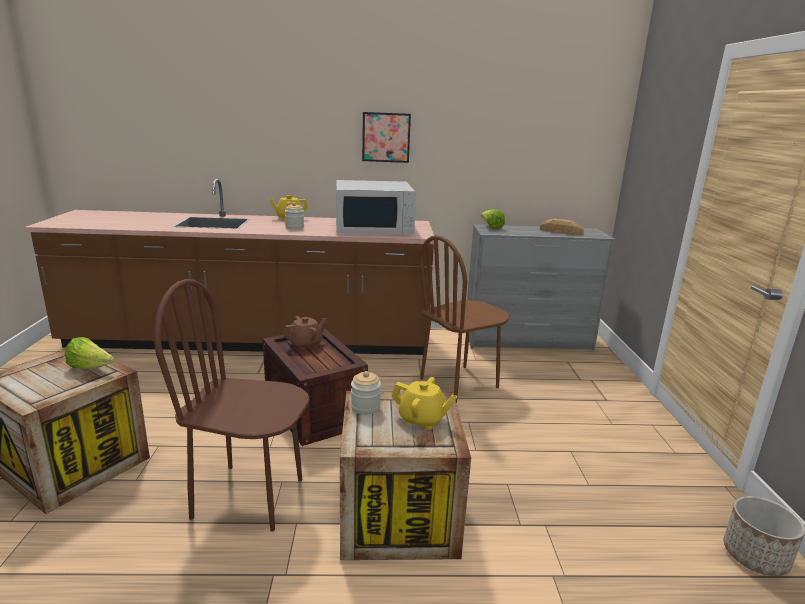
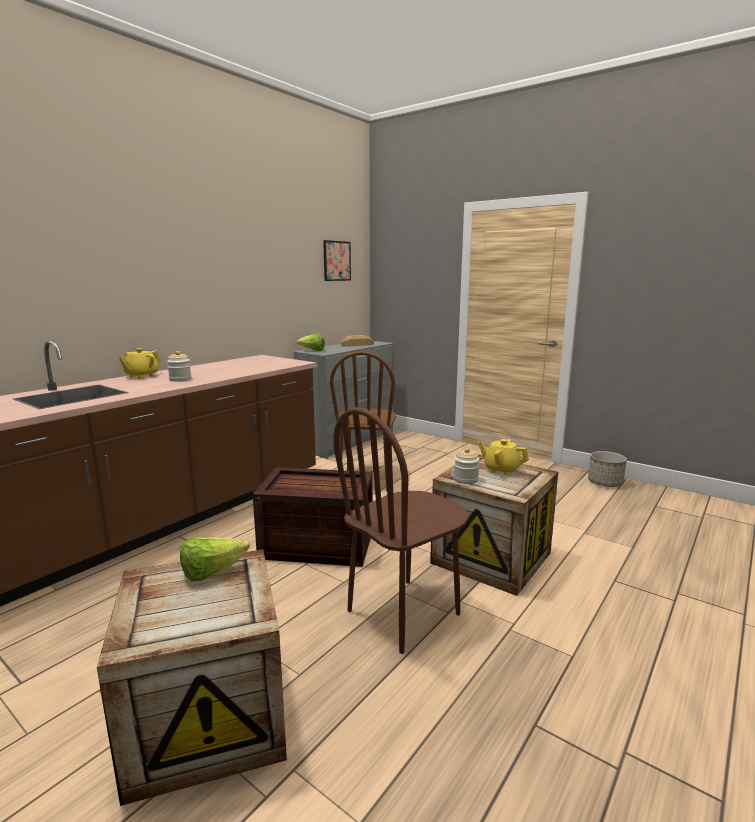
camera: 50 degrees left, 5 degrees down
brown teapot [283,316,327,350] -> none
white microwave [336,180,416,234] -> none
picture [362,112,411,163] -> picture moved to [323,240,351,281]
yellow teapot [391,377,457,430] -> yellow teapot turned 120 degrees counterclockwise [478,439,529,476]

